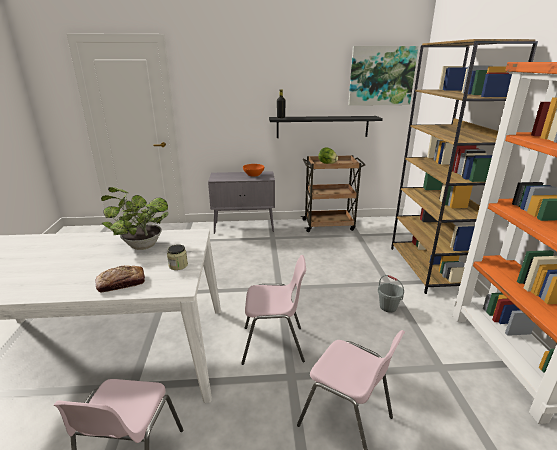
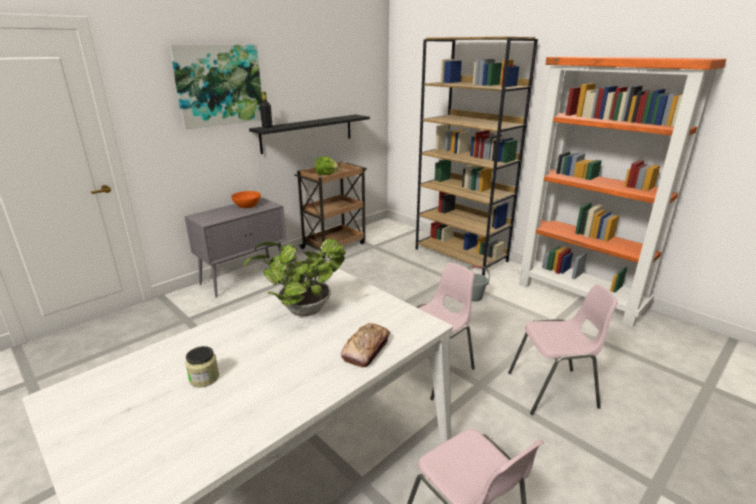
camera: 40 degrees left, 0 degrees up
jar [167,244,188,270] -> jar moved to [185,346,219,387]
picture [348,46,418,106] -> picture moved to [169,44,262,129]

